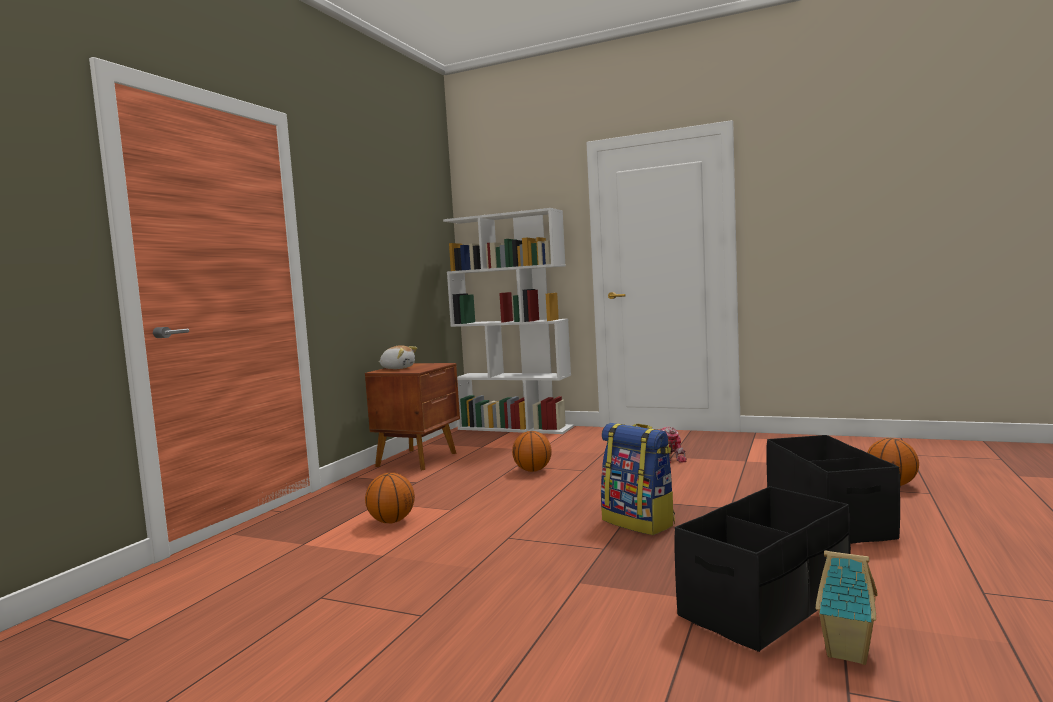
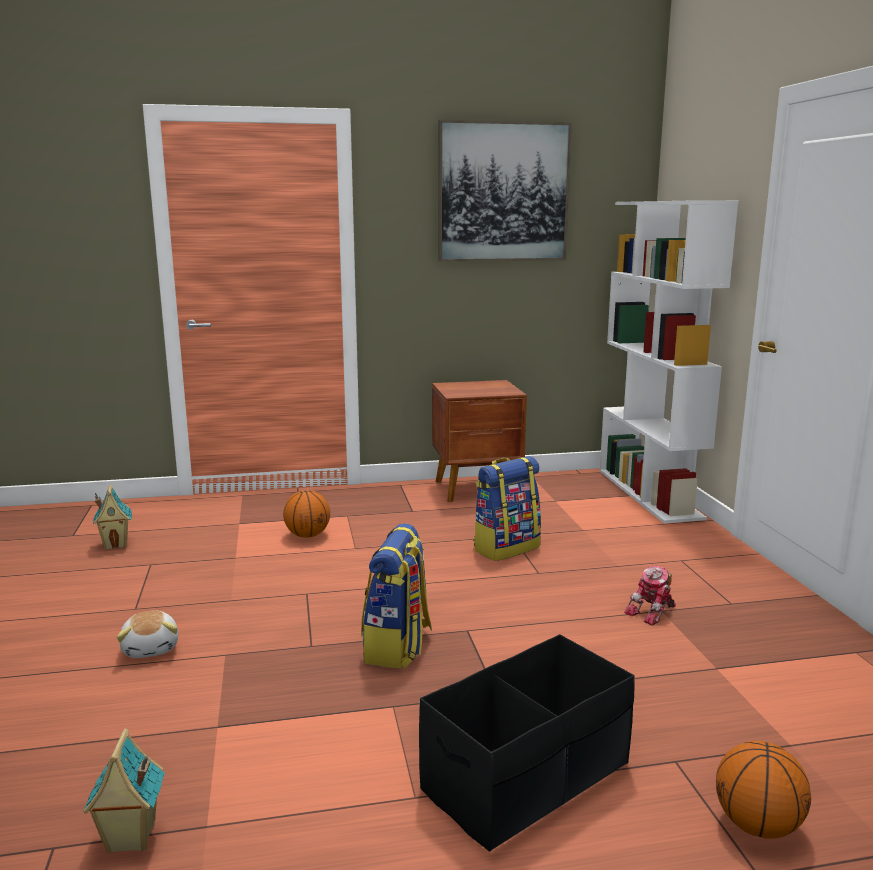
camera: 55 degrees right, 10 degrees up
plush toy [378,345,417,369] -> plush toy moved to [117,611,178,658]
basketball [512,431,552,472] -> backpack [473,456,541,561]
black storage box [675,486,851,652] -> none
none -> toy house [93,485,132,550]
none -> picture [438,120,572,262]

